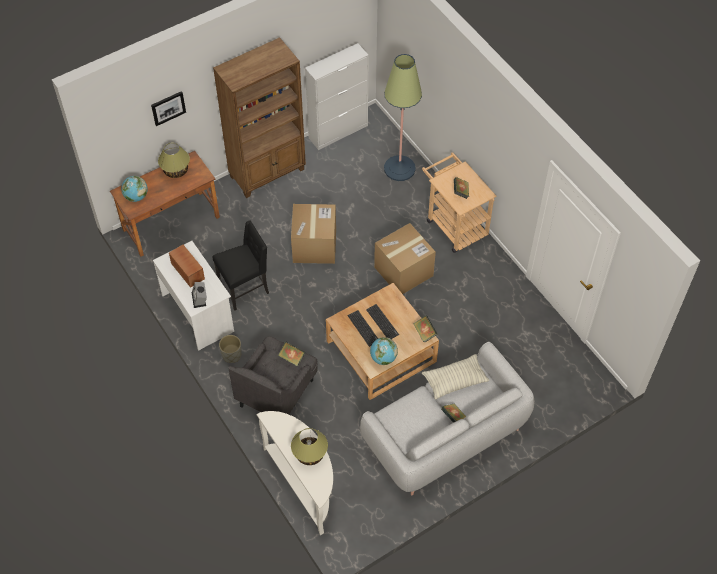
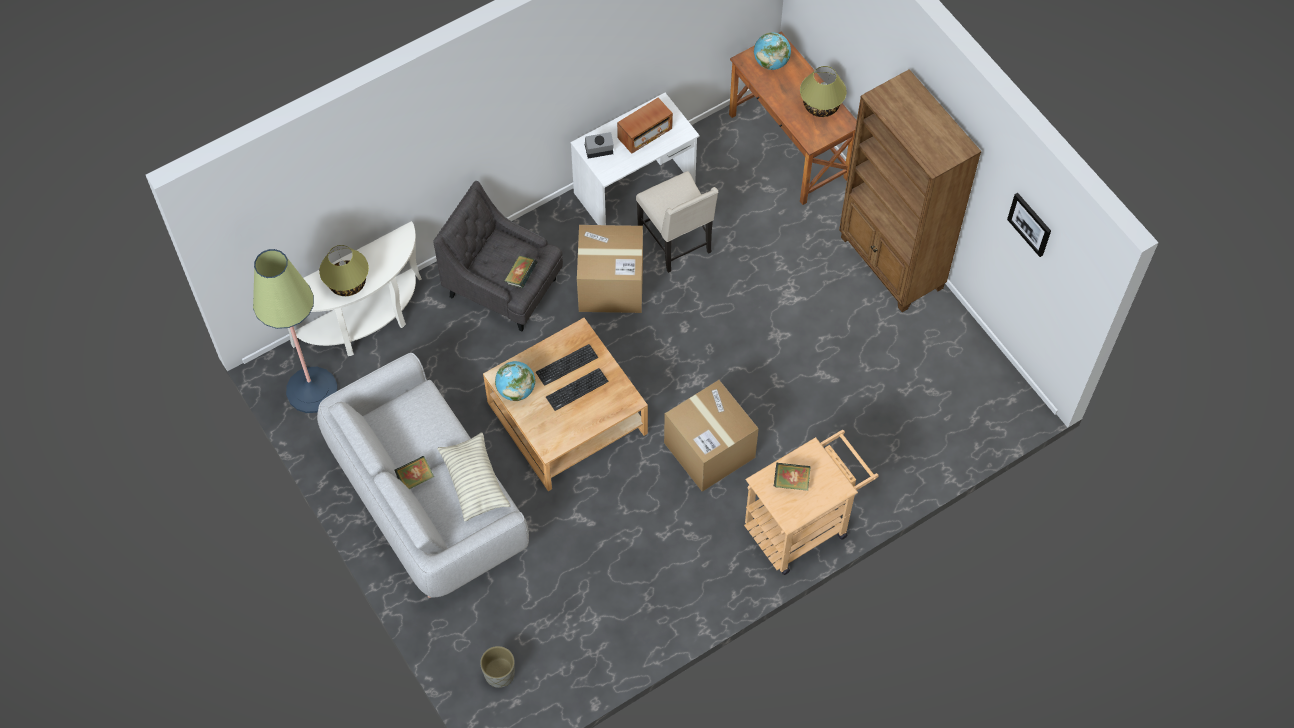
camera: 90 degrees right, 5 degrees up
picture [151,91,186,126] -> picture moved to [1007,193,1051,257]
black chair [213,220,269,311] -> beige chair [636,171,718,273]
grey planter [219,335,241,363] -> grey planter moved to [480,646,515,688]
cardboard box [291,204,336,264] -> cardboard box moved to [577,225,643,313]
white cabinet [305,43,369,150] -> none
floor lamp [384,54,422,181] -> floor lamp moved to [253,249,337,413]
book [413,316,438,342] -> none

